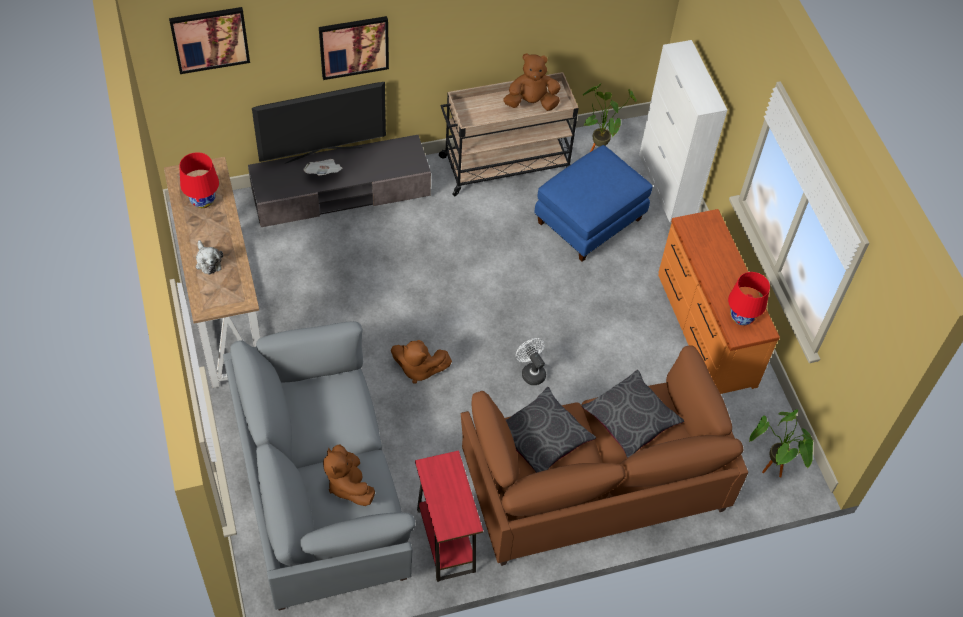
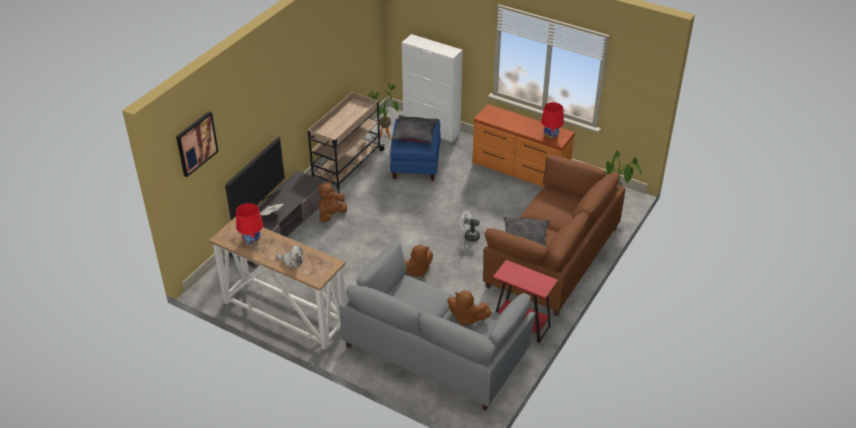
camera: 40 degrees left, 15 degrees down
picture [319,16,389,80] -> none
brown plush toy [503,53,561,111] -> brown plush toy moved to [318,181,347,222]
grey pillow [582,370,684,458] -> grey pillow moved to [391,115,439,144]

